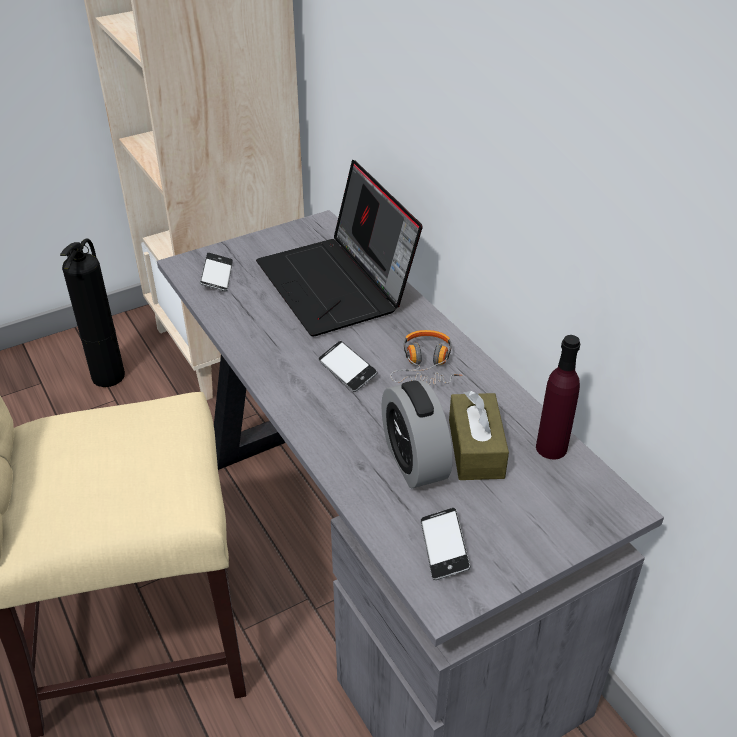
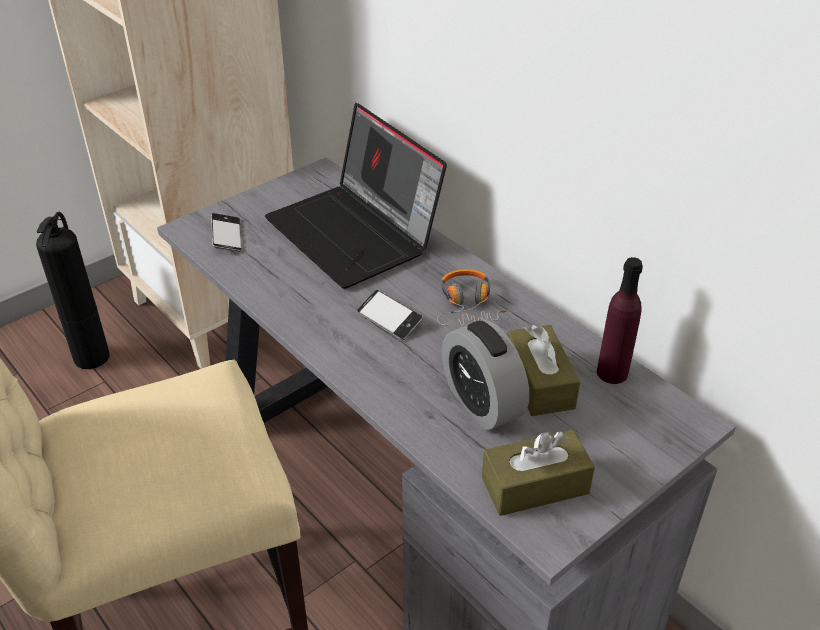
camera: 10 degrees left, 0 degrees up
phone [421,508,471,580] -> brown tissue box [482,430,595,516]

